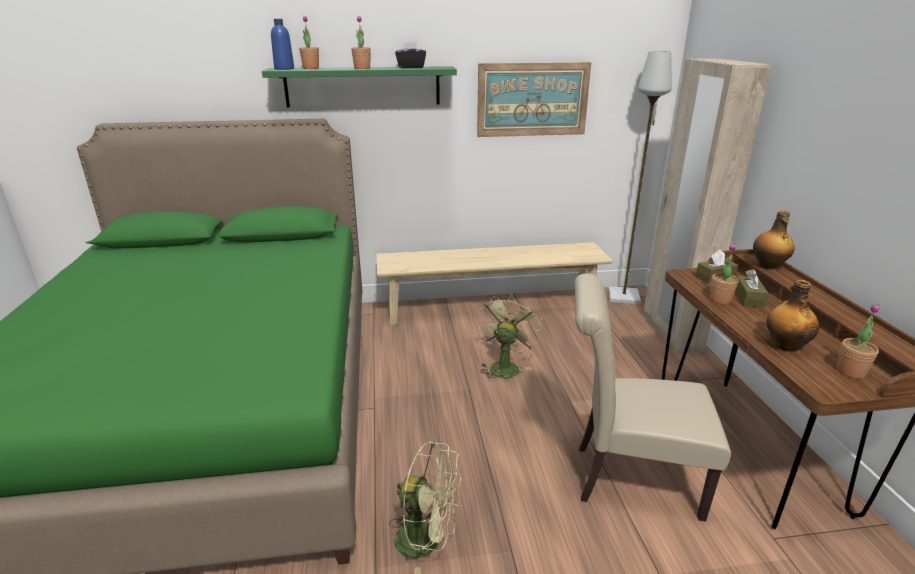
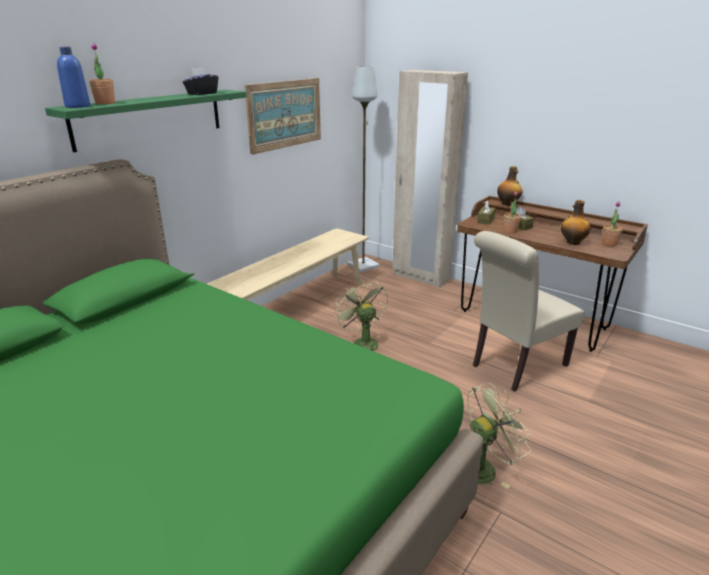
camera: 45 degrees left, 0 degrees up
potted plant [351,16,371,69] -> none

